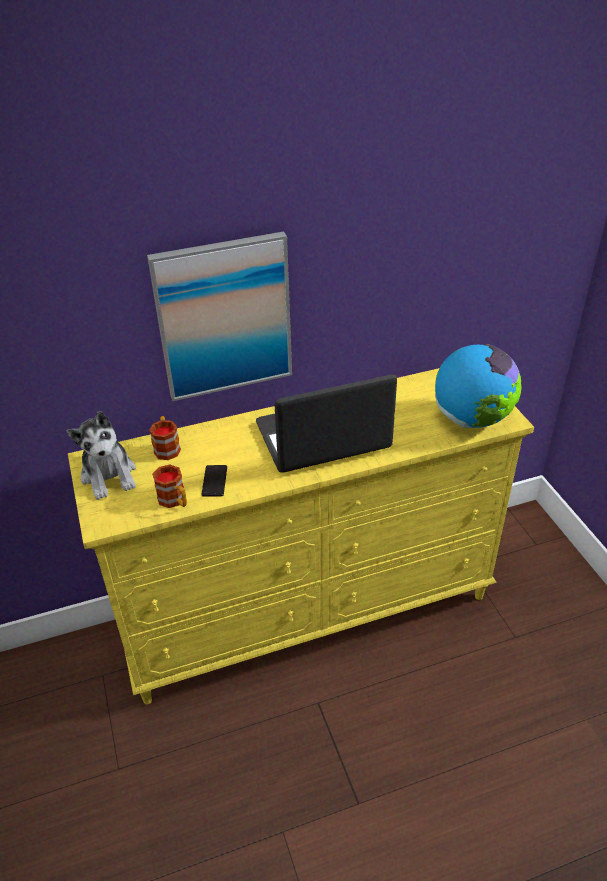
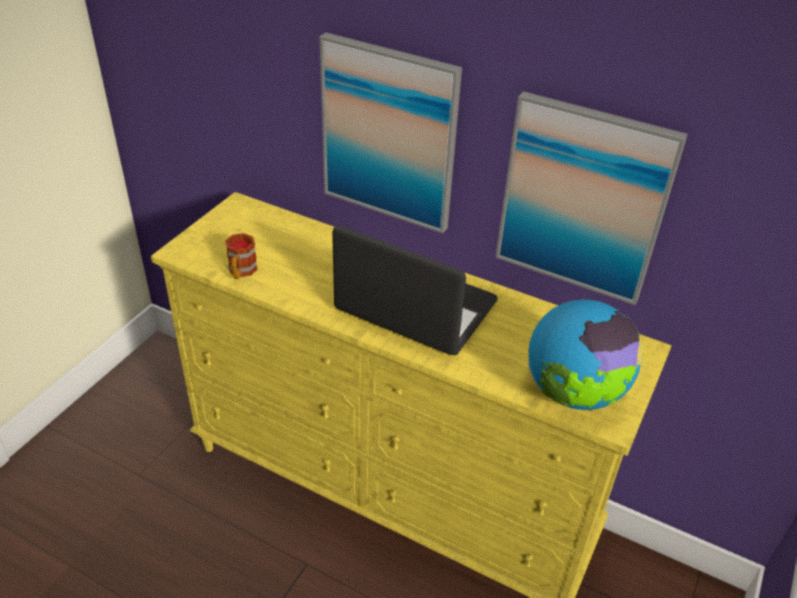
camera: 45 degrees right, 0 degrees up
plush toy [66,411,136,500] -> none
mug [149,416,181,460] -> none
phone [201,465,227,497] -> none
none -> picture [496,91,688,305]

